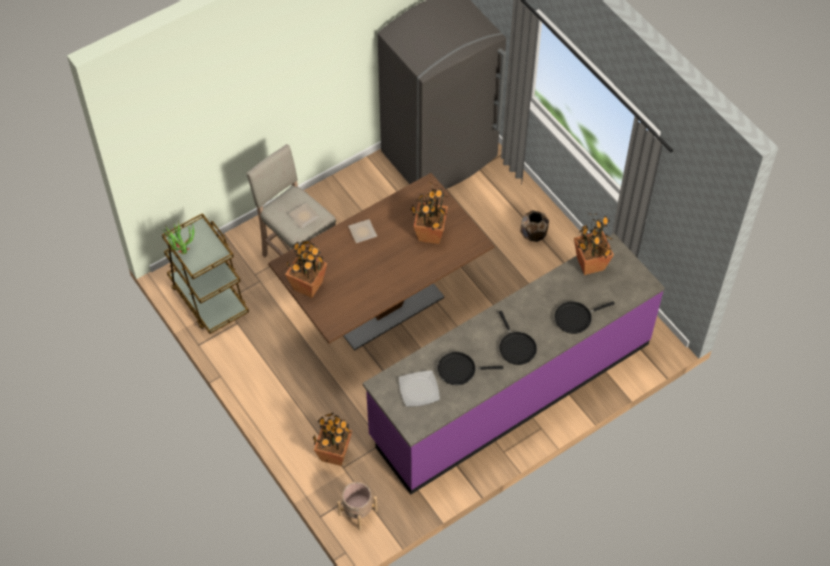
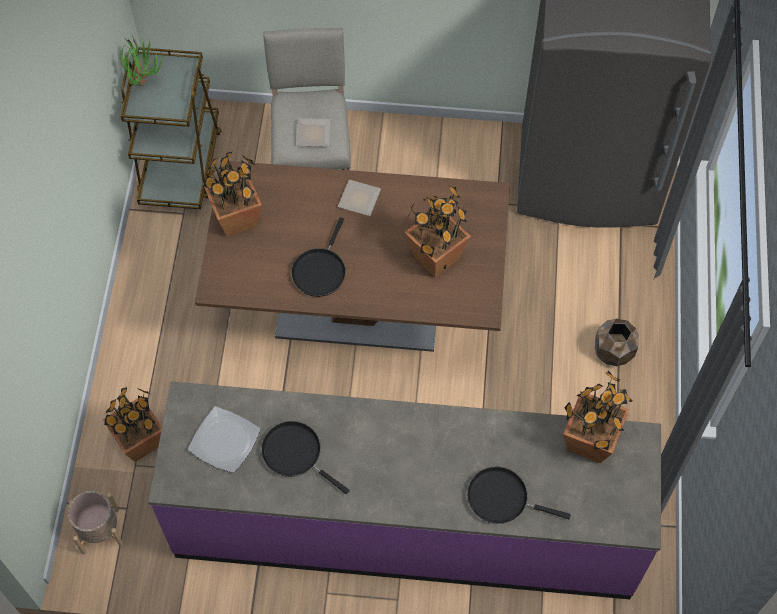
camera: 40 degrees right, 5 degrees up
black frying pan [499,311,537,365] -> black frying pan moved to [291,217,346,297]

